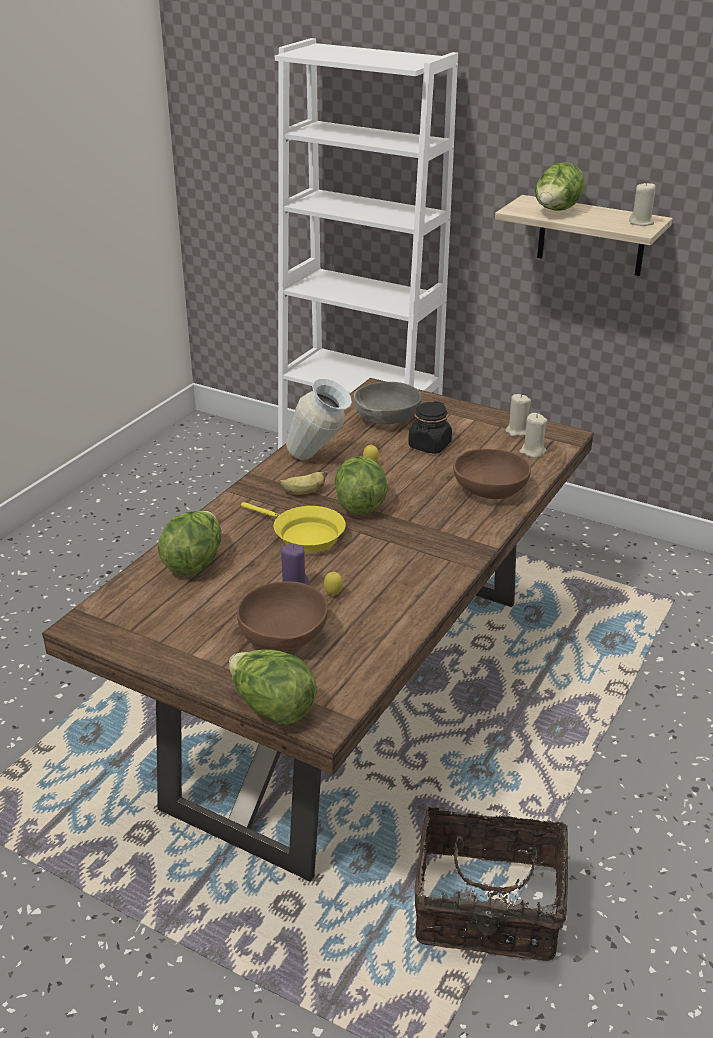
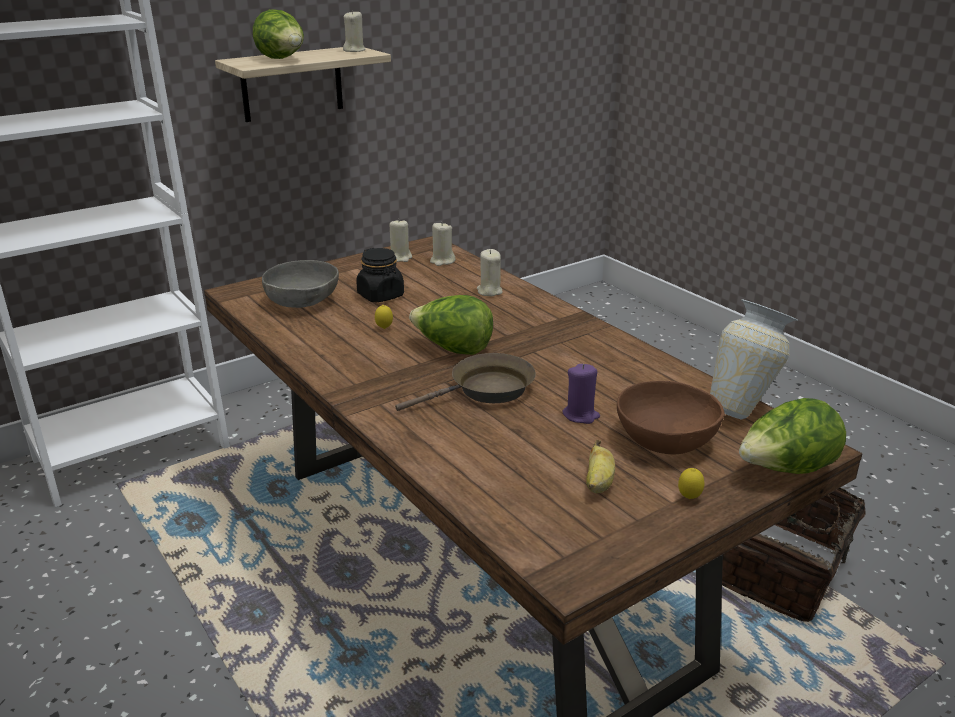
camera: 65 degrees left, 5 degrees down
lettuce [157,511,222,575] -> none
yellow frying pan [241,502,346,553] -> brown frying pan [395,353,536,411]
banana [280,471,327,495] -> banana moved to [586,440,615,493]
vase [286,379,352,460] -> vase moved to [710,299,798,420]
lemon [324,572,343,595] -> lemon moved to [678,468,704,499]
brown bowl [453,449,531,499] -> beige candle [477,249,503,296]

